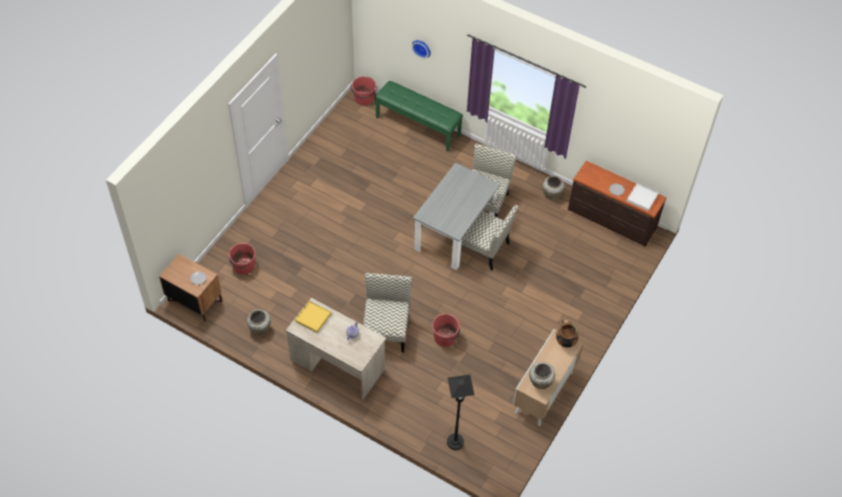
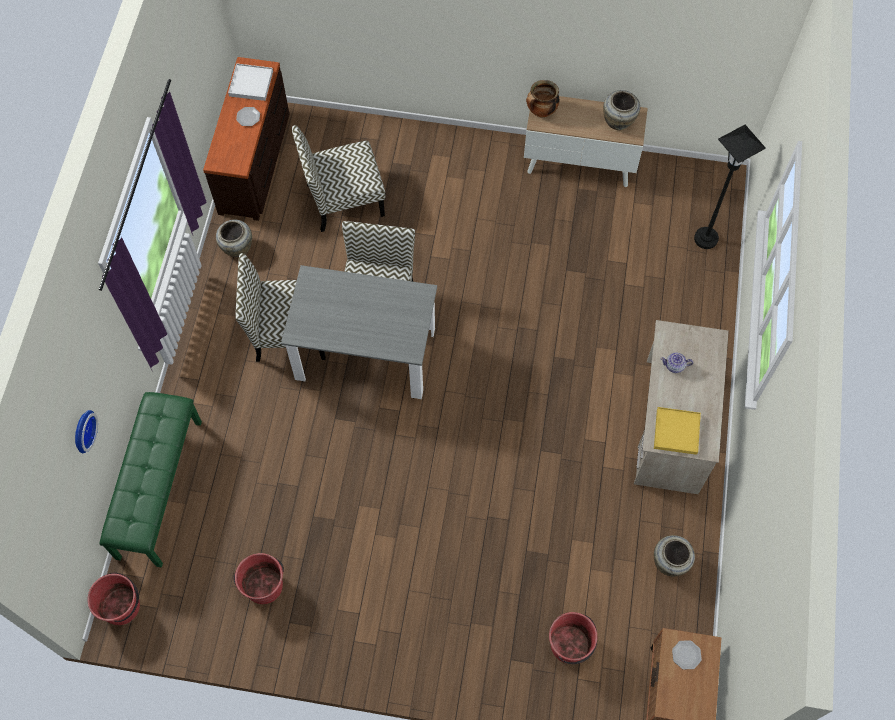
camera: 110 degrees left, 10 degrees up
chair [363,273,412,352] -> chair moved to [292,125,385,232]
red bucket [432,314,460,347] -> red bucket moved to [233,553,284,604]

